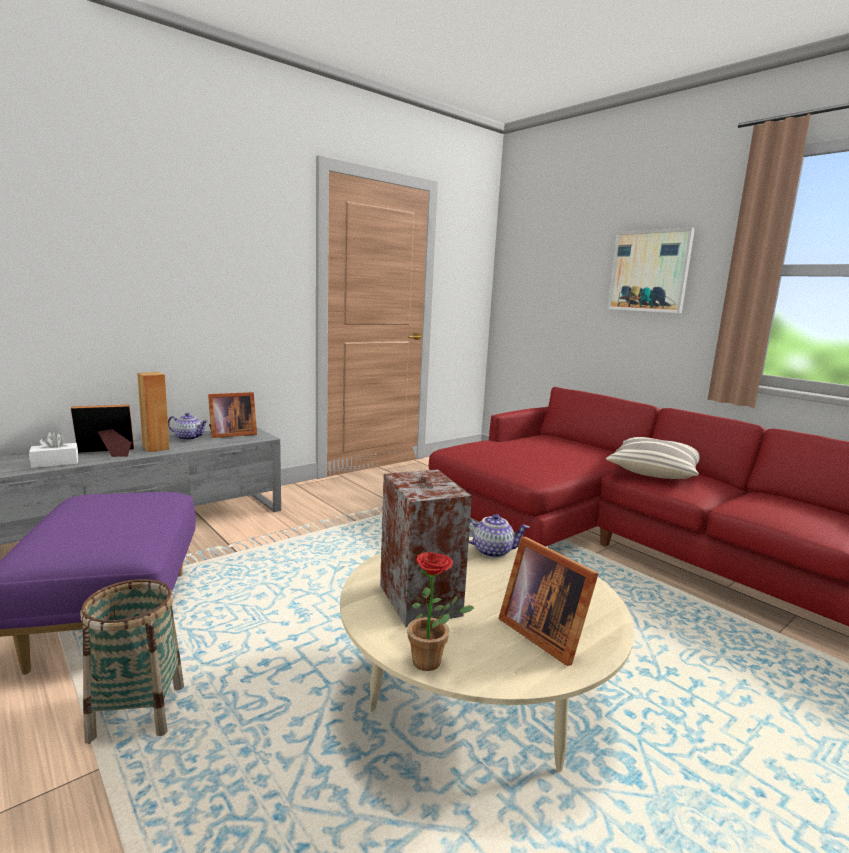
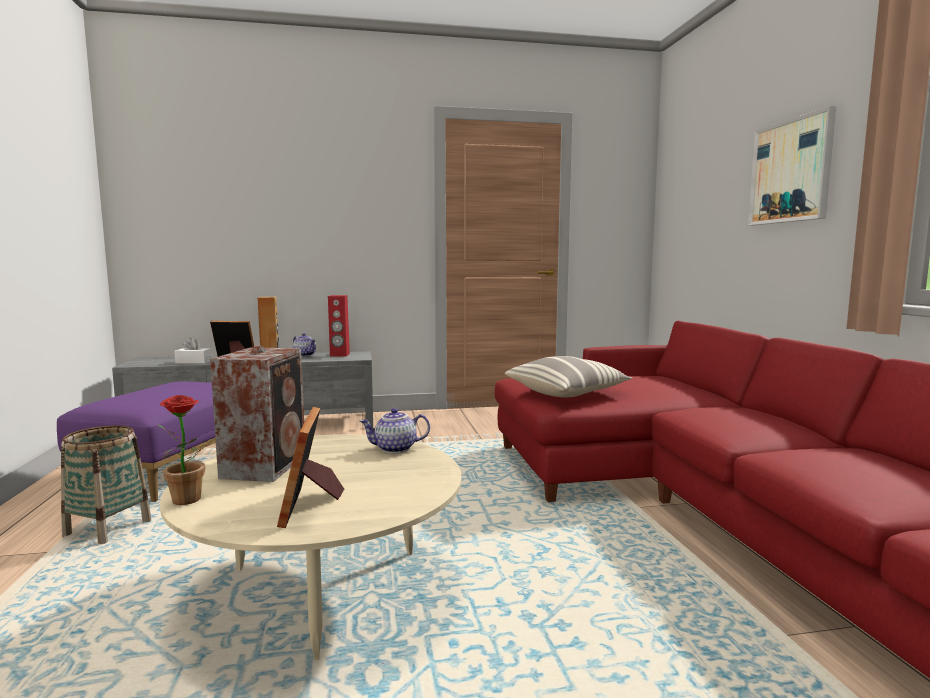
camera: 30 degrees right, 5 degrees down
picture frame [208,392,257,438] -> red speaker [328,295,350,356]
teapot [469,514,530,558] -> teapot turned 135 degrees clockwise [359,408,430,453]
pillow [606,437,700,479] -> pillow moved to [505,356,632,398]

